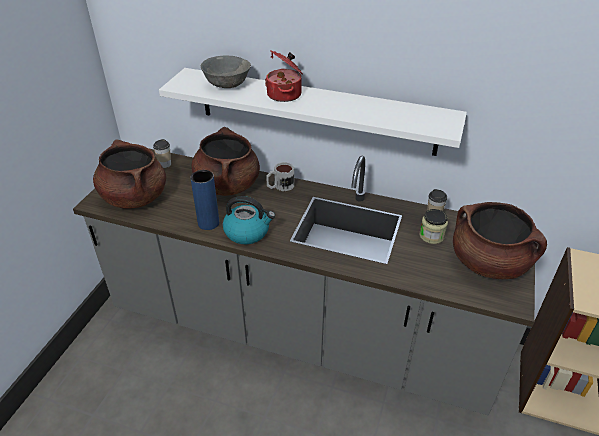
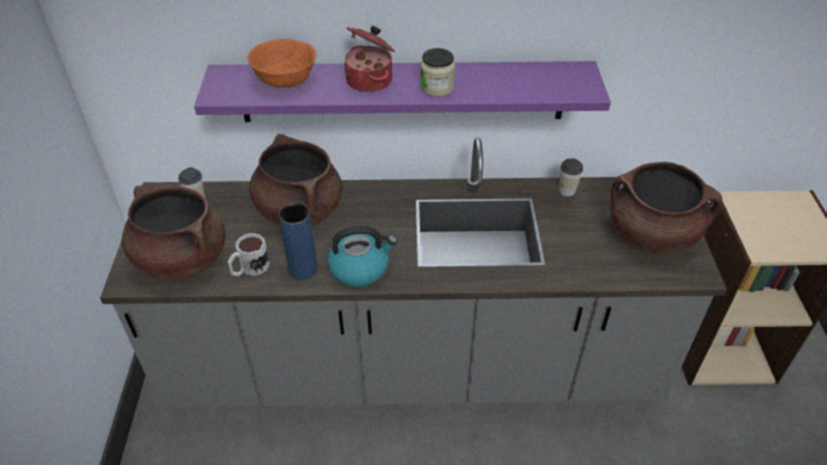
camera: 20 degrees left, 5 degrees up
white shelf [159,68,467,156] -> purple shelf [194,61,611,122]
grey bowl [201,55,251,88] -> orange bowl [248,39,316,87]
mug [266,162,294,191] -> mug moved to [227,233,270,276]
jar [419,209,448,244] -> jar moved to [420,48,455,97]

